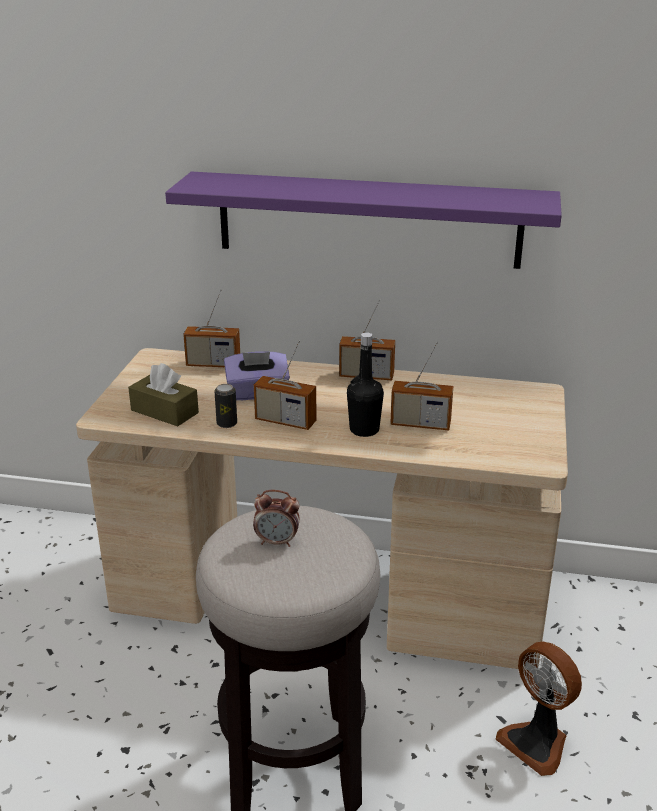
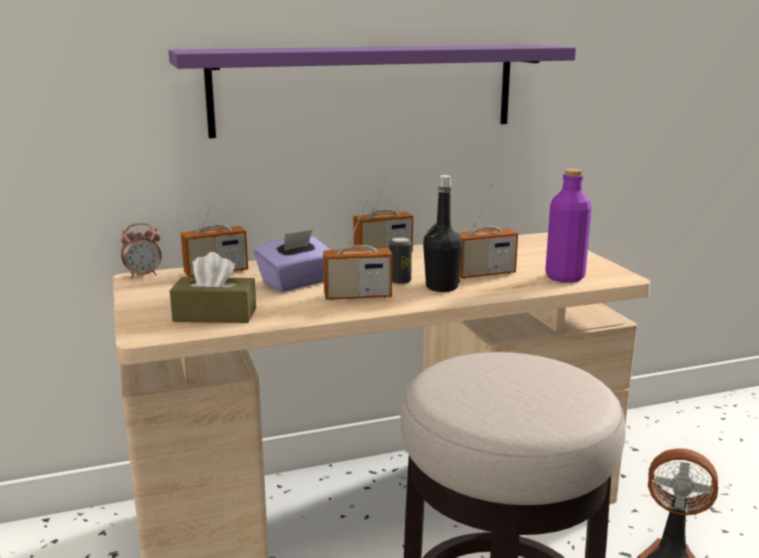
camera: 30 degrees left, 10 degrees down
can [214,384,237,428] -> can moved to [389,237,412,284]
alarm clock [253,490,299,547] -> alarm clock moved to [120,223,162,278]
none -> purple bottle [545,169,591,283]

